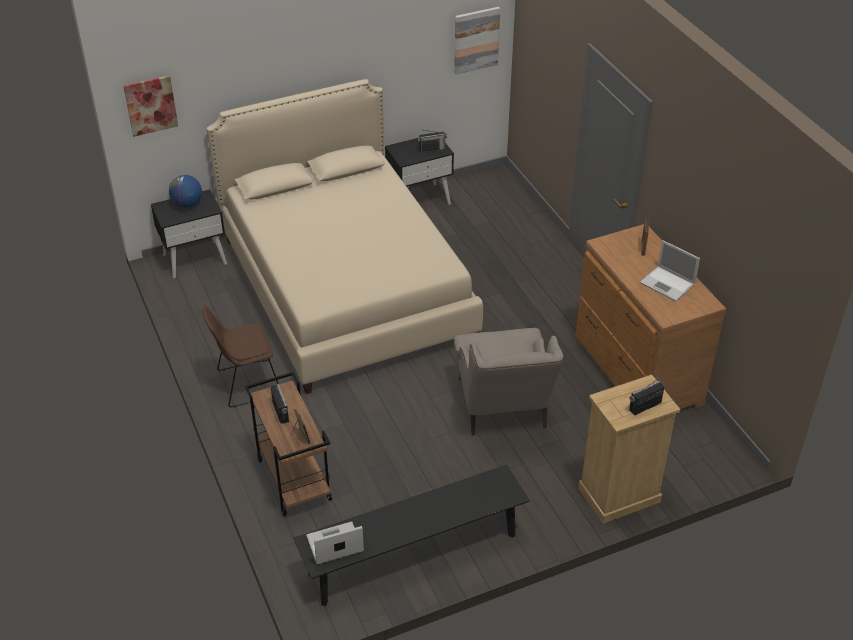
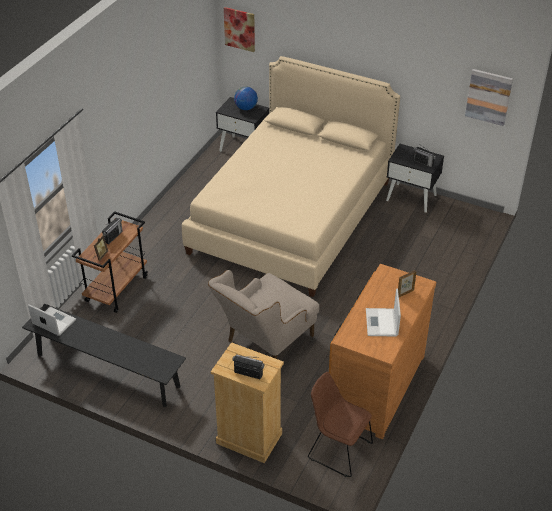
camera: 50 degrees right, 0 degrees up
brown chair [203,306,278,408] -> brown chair moved to [308,372,373,477]

